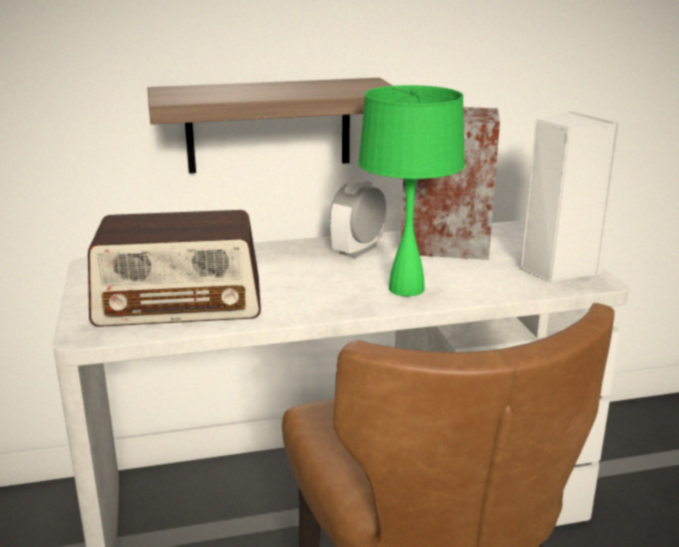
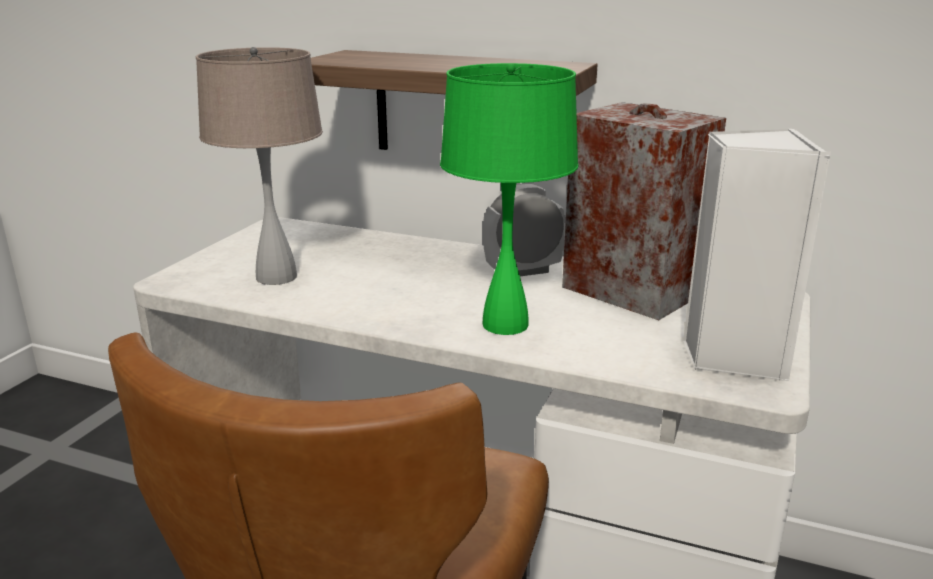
camera: 35 degrees right, 0 degrees up
radio [88,210,261,327] -> beige table lamp [196,47,323,285]

